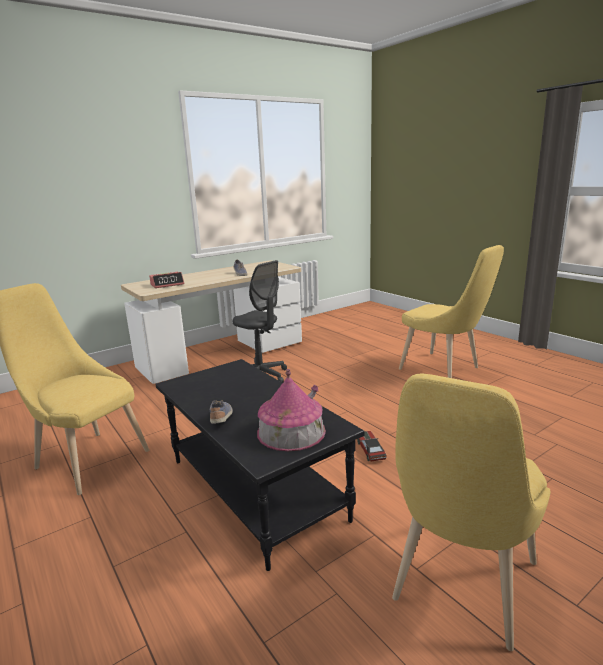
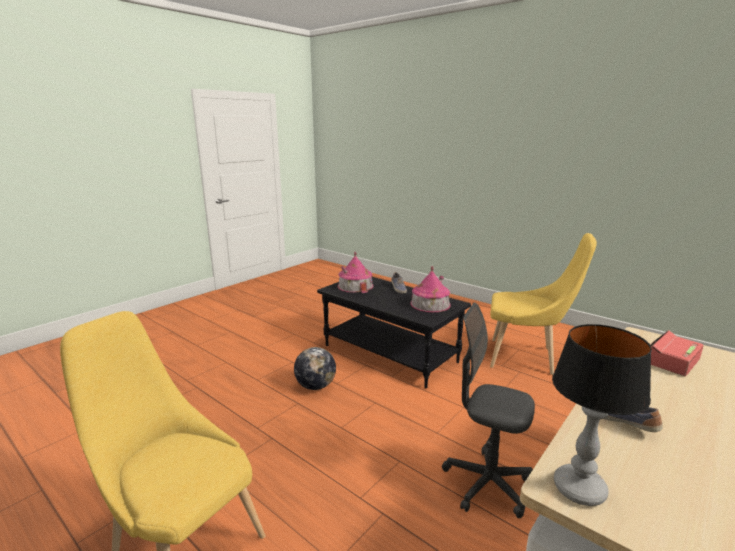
camera: 165 degrees right, 0 degrees up
toy car [357,431,387,461] -> globe [294,347,336,390]
yellow chair [392,373,551,651] -> none
none -> toy house [410,266,451,312]
none -> table lamp [552,324,652,506]

